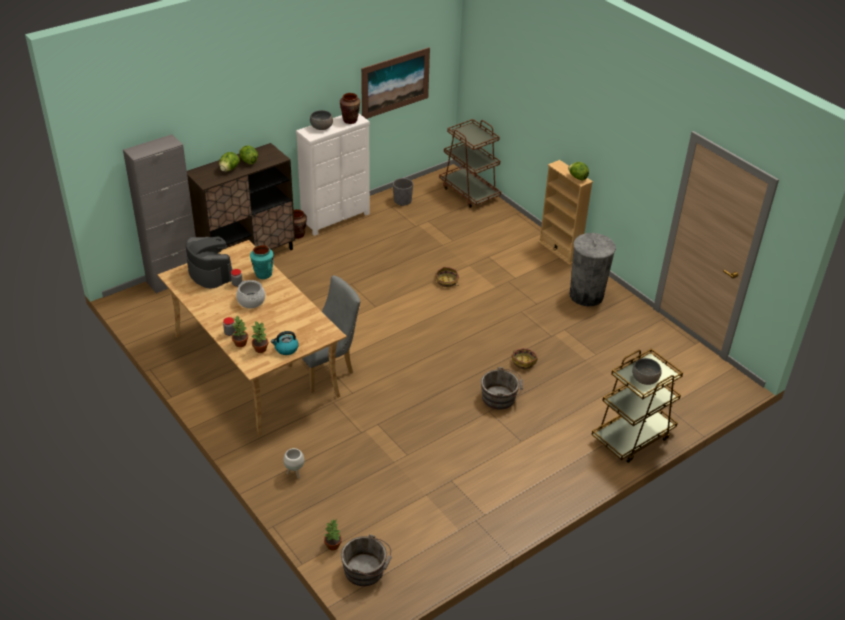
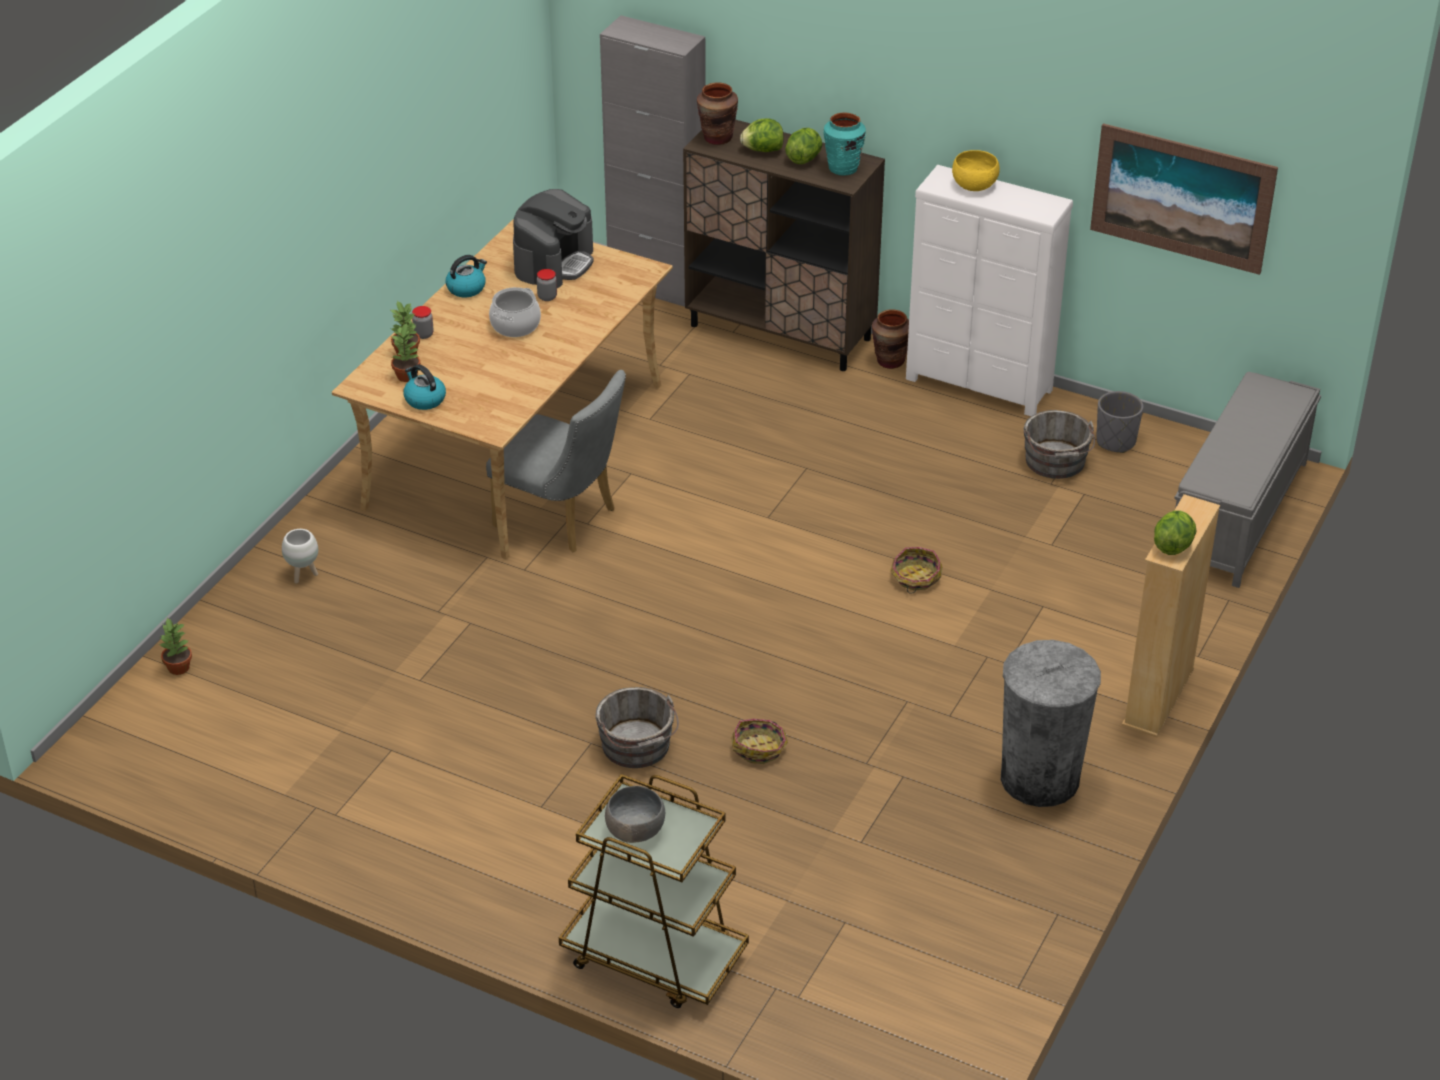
camera: 65 degrees right, 0 degrees up
turquoise vase [250,245,274,279] -> turquoise vase moved to [824,112,866,176]
grey bowl [310,110,333,130] -> yellow bowl [952,150,1000,191]
brown vase [339,93,360,124] -> brown vase moved to [697,83,738,145]
grey bucket [341,534,392,586] -> grey bucket moved to [1024,410,1095,479]
brown cart [439,119,501,208] -> grey bench [1174,372,1321,588]
none -> kettle [445,255,487,297]

